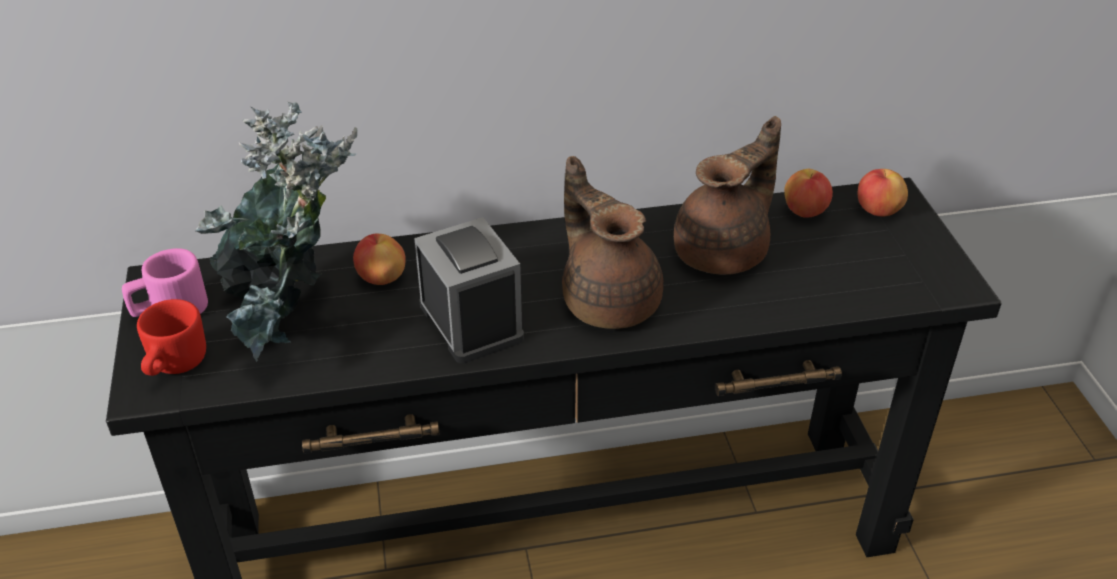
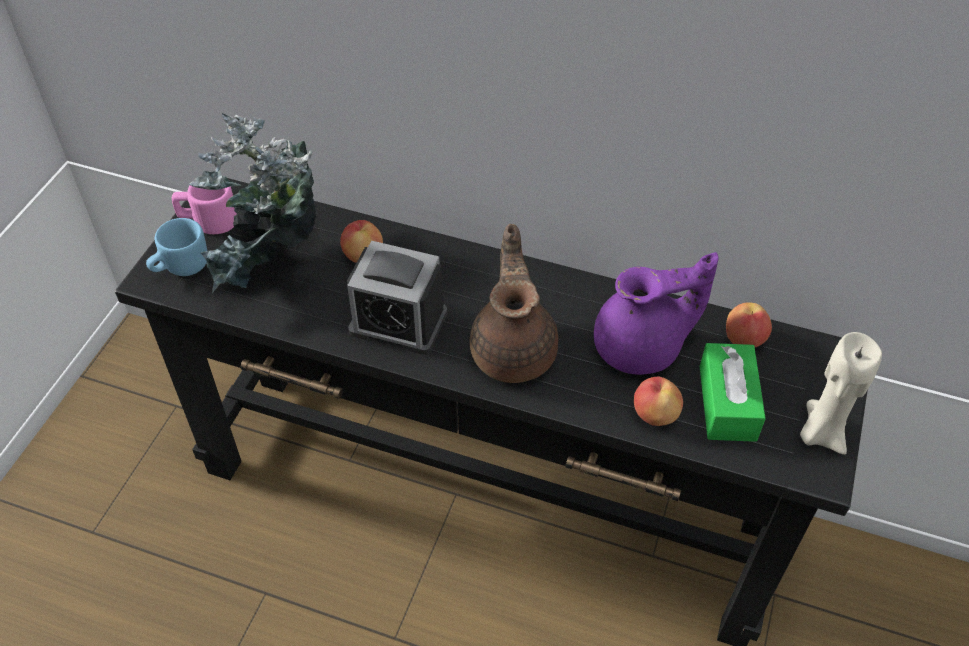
camera: 30 degrees right, 10 degrees up
red mug [137,299,206,376] -> blue mug [146,218,207,276]
alarm clock [414,217,524,363] -> alarm clock turned 105 degrees clockwise [347,240,447,355]
brown teapot [674,116,781,275] -> purple teapot [594,252,718,375]
apple [858,169,908,217] -> apple moved to [634,377,683,426]
none -> green tissue box [700,343,766,442]
none -> beige candle [800,332,882,455]

